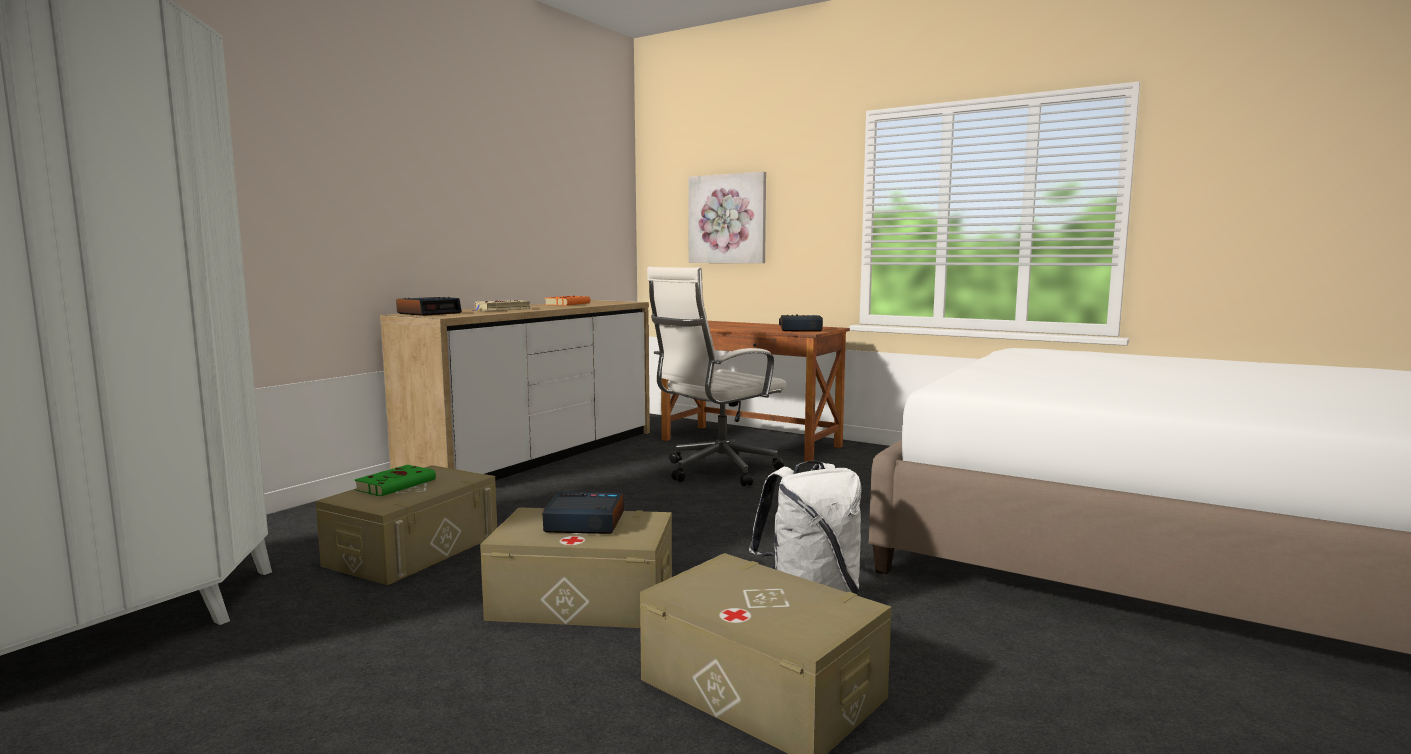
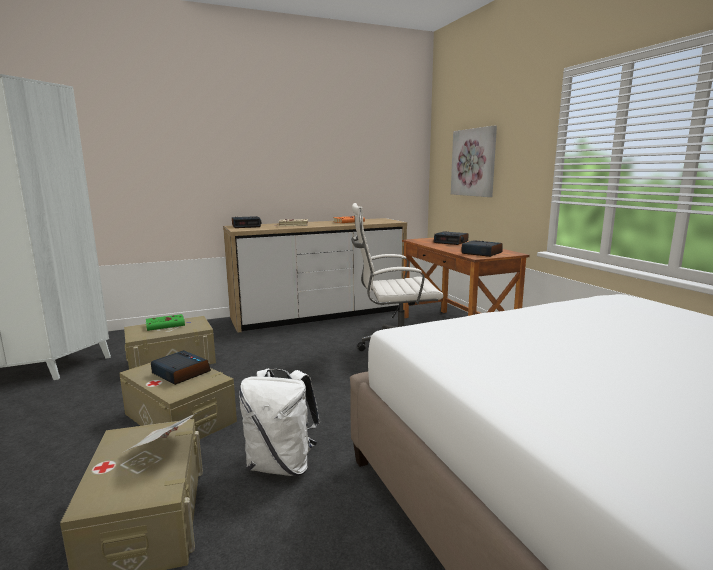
camera: 35 degrees right, 5 degrees up
none -> newspaper [123,412,199,452]
none -> alarm clock [433,232,469,245]

